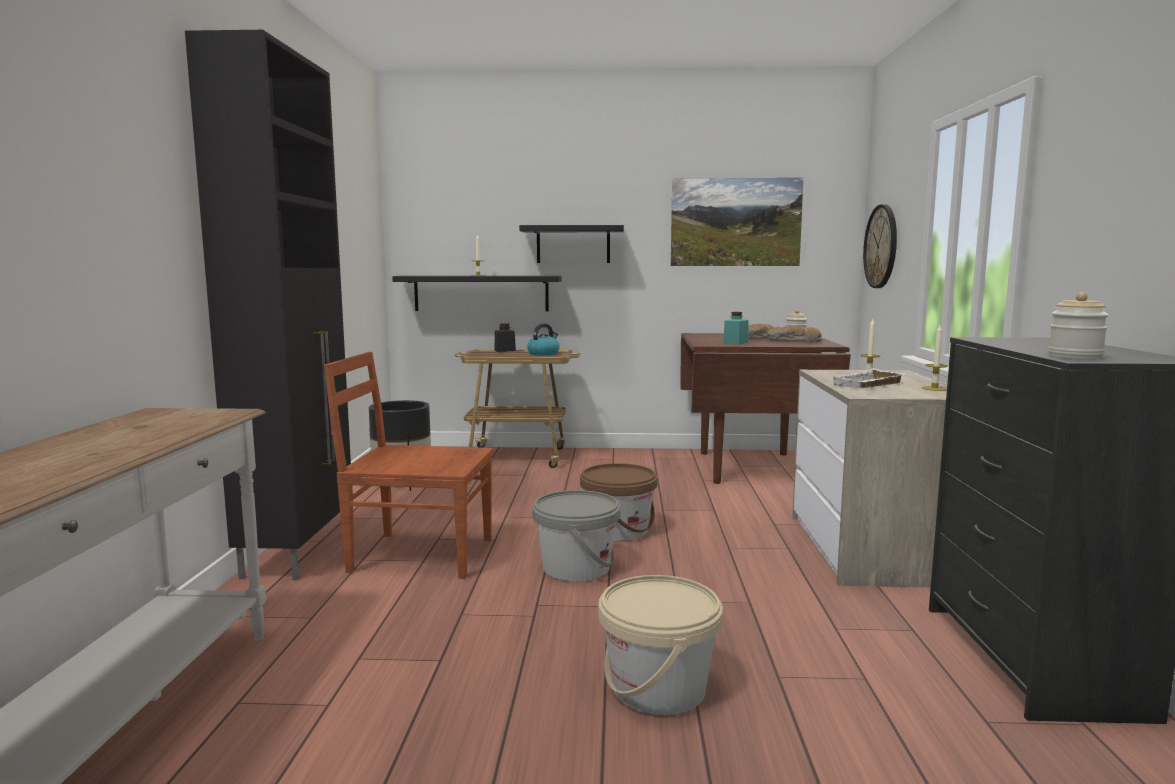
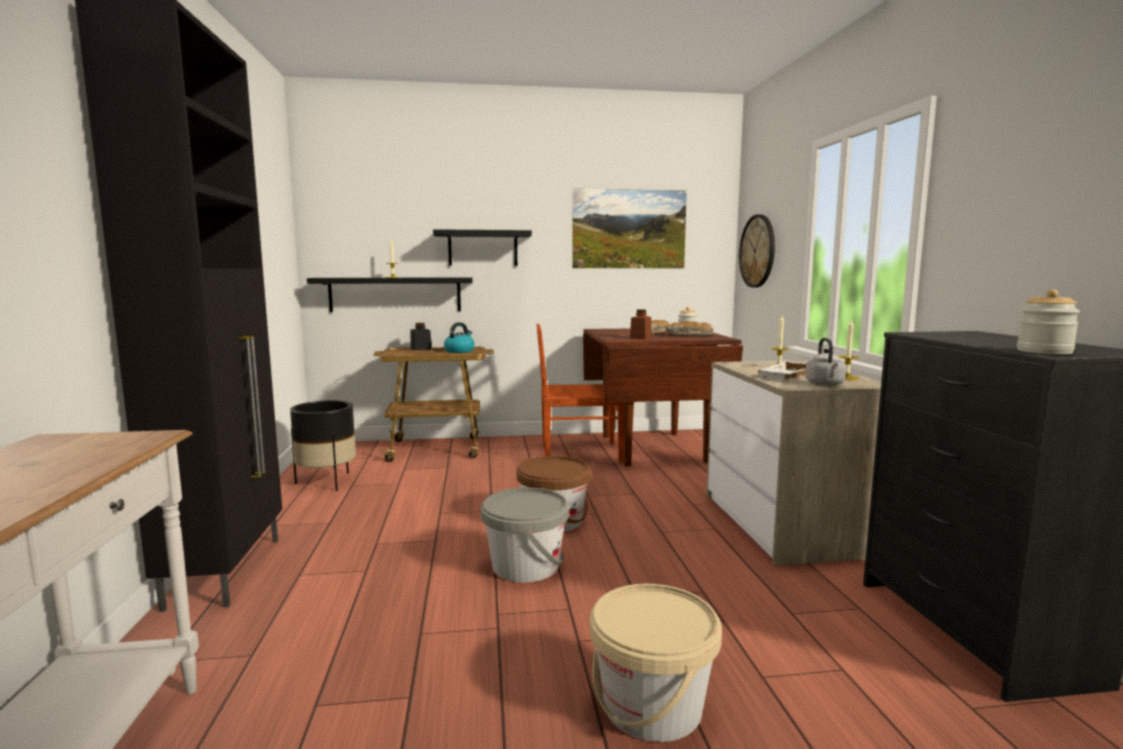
camera: 10 degrees left, 0 degrees up
brown chair [324,352,493,579] -> brown chair moved to [536,324,624,463]
turquoise jar [723,312,749,344] -> brown jar [630,310,652,339]
none -> grey kettle [805,338,847,386]

